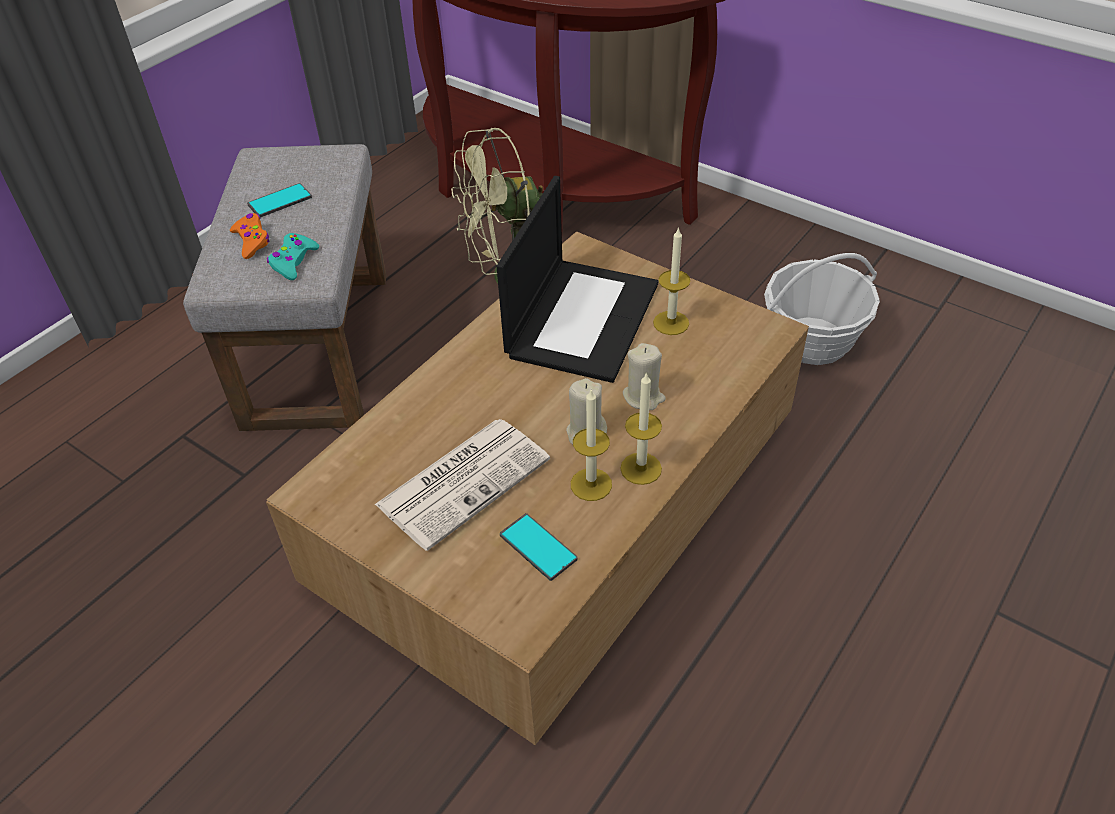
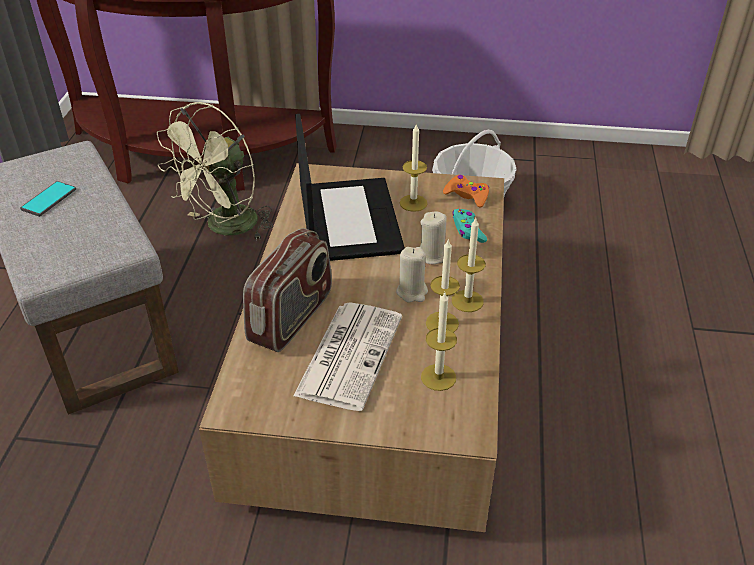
camera: 30 degrees left, 5 degrees down
orange game controller [230,213,270,259] -> orange game controller moved to [443,175,489,208]
turquoise game controller [267,233,319,280] -> turquoise game controller moved to [452,209,487,243]
phone [500,513,578,581] -> candle [421,293,457,391]
none -> radio [243,228,332,352]

